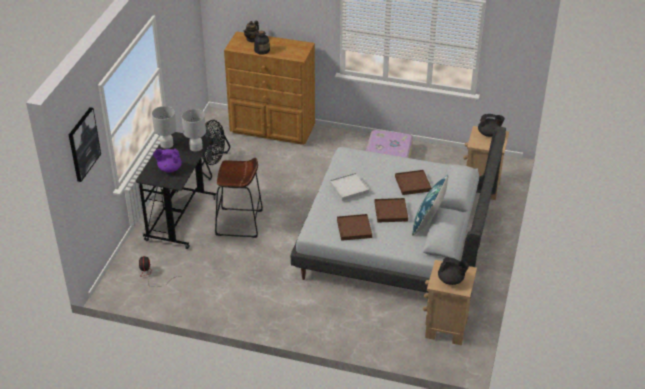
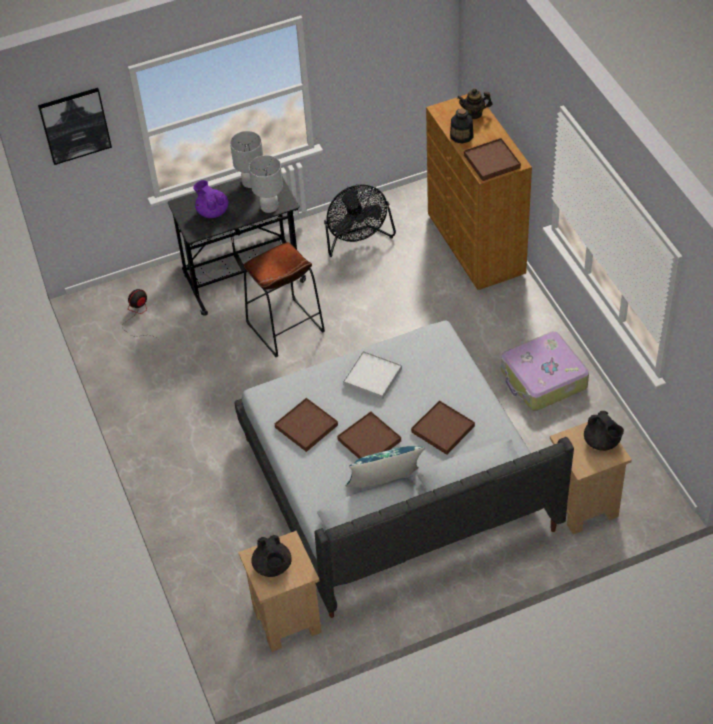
camera: 55 degrees right, 10 degrees up
none -> brown tray [464,138,521,181]

